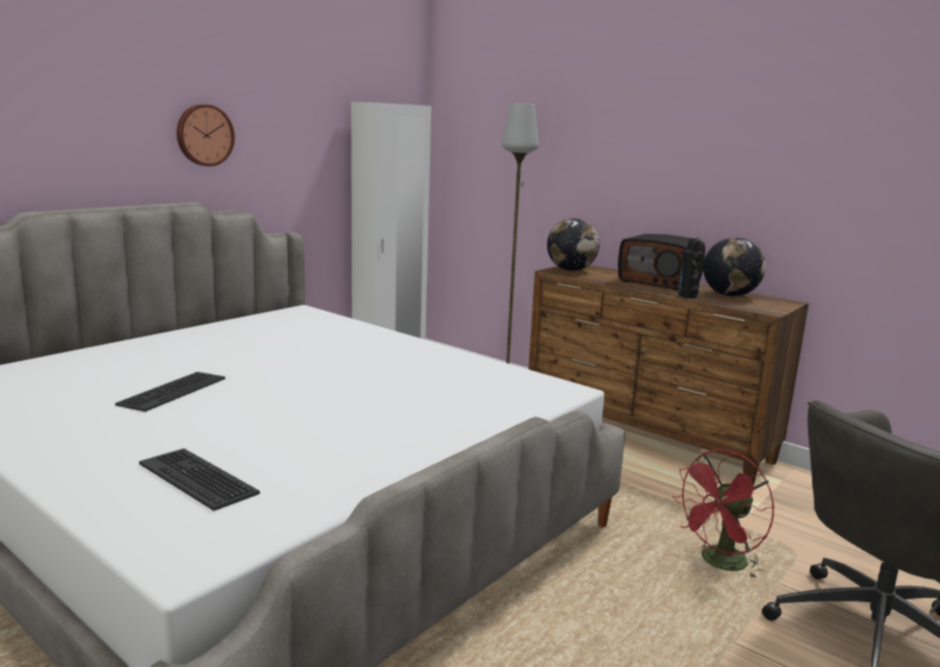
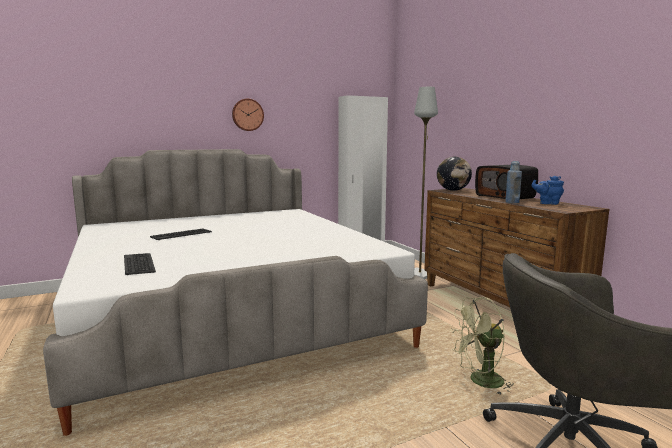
camera: 25 degrees right, 5 degrees down
red fan [672,449,774,579] -> green fan [451,297,513,395]
black bottle [678,237,703,298] -> blue bottle [505,161,522,203]
globe [703,237,766,296] -> blue teapot [531,176,564,205]

